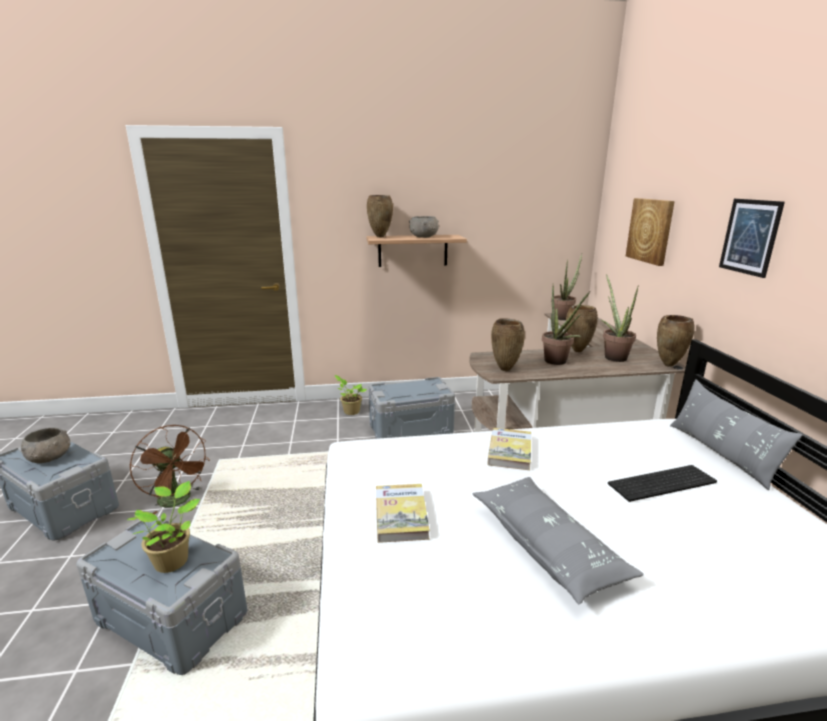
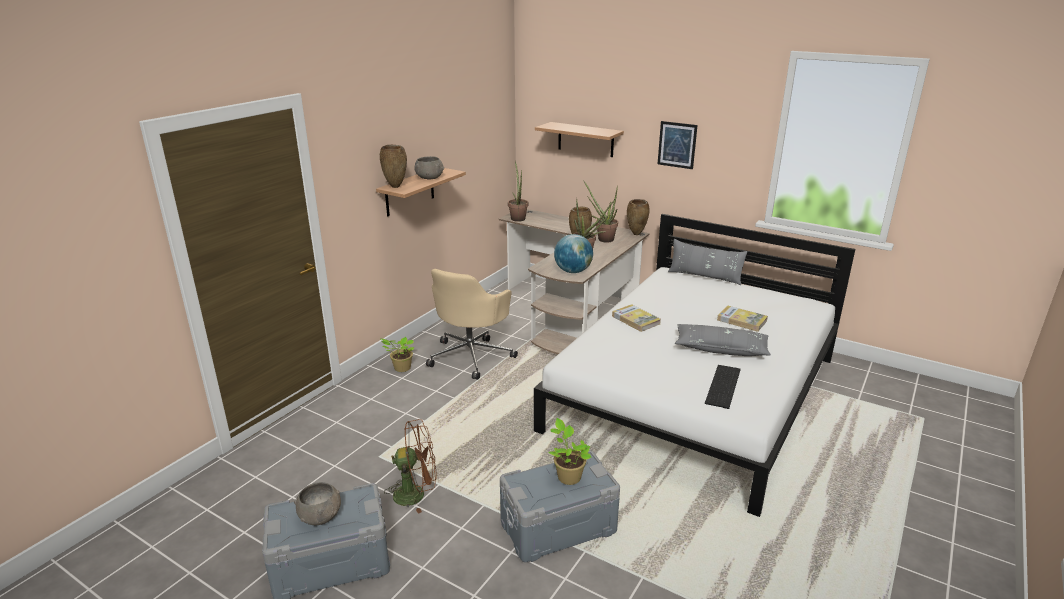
camera: 50 degrees left, 5 degrees up
grey storage box [369,377,455,439] -> beige office chair [426,269,518,380]
book [376,484,430,543] -> book moved to [717,306,768,332]
brown vase [491,318,525,371] -> globe [554,234,593,273]
keyboard [608,465,717,502] -> keyboard moved to [705,365,741,409]
picture [626,198,675,266] -> shelf [535,122,624,157]

